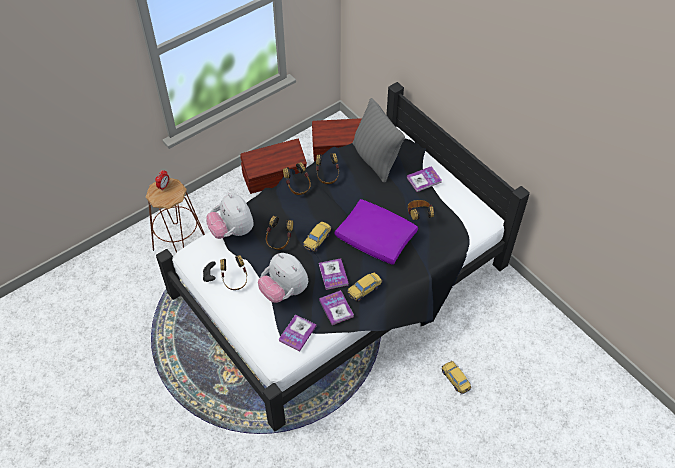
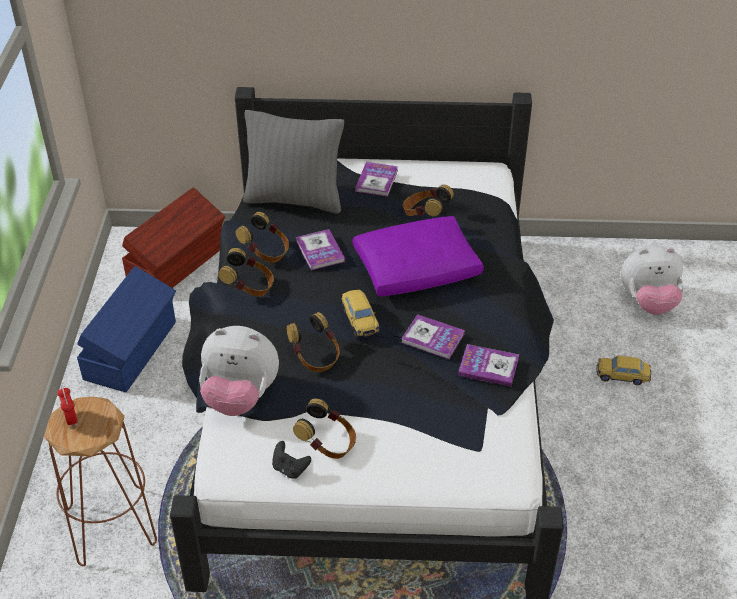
camera: 50 degrees left, 10 degrees down
brown storage box [240,138,307,194] -> blue storage box [77,266,176,392]
plush toy [258,253,308,303] -> plush toy moved to [621,245,684,315]
book [279,314,316,351] -> book moved to [296,229,345,270]
toy car [347,273,383,301] -> none

